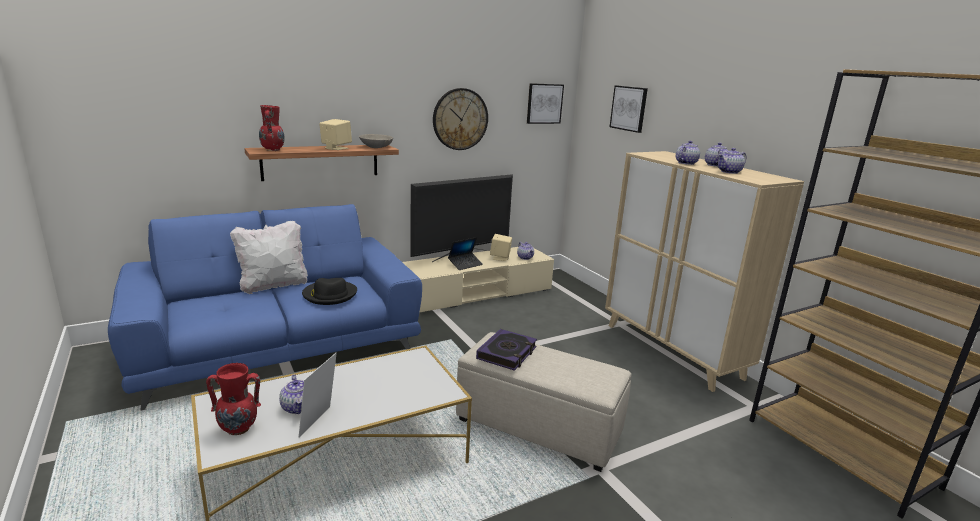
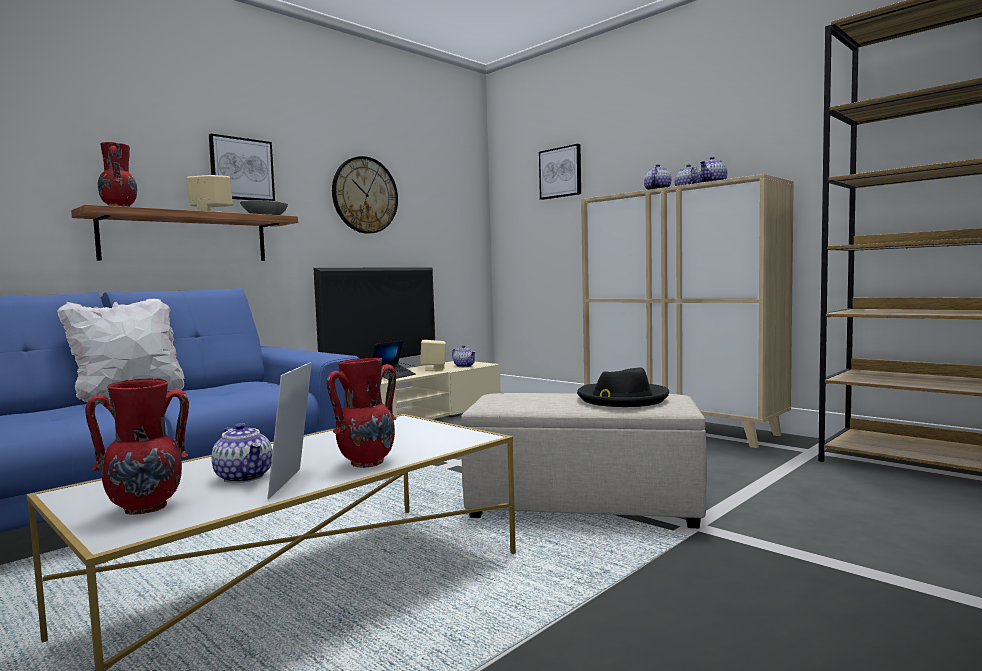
camera: 15 degrees left, 15 degrees down
black hat [302,278,357,305] -> black hat moved to [577,367,669,407]
book [476,329,537,371] -> none
picture [527,83,564,124] -> picture moved to [209,134,275,201]
none -> red vase [327,358,397,468]

